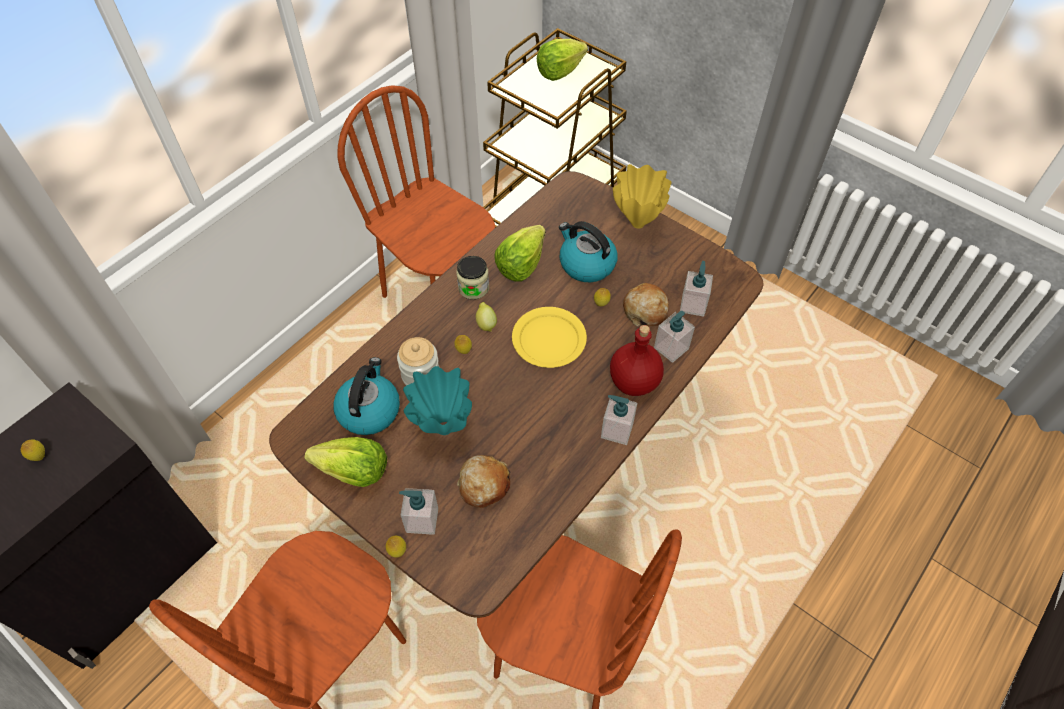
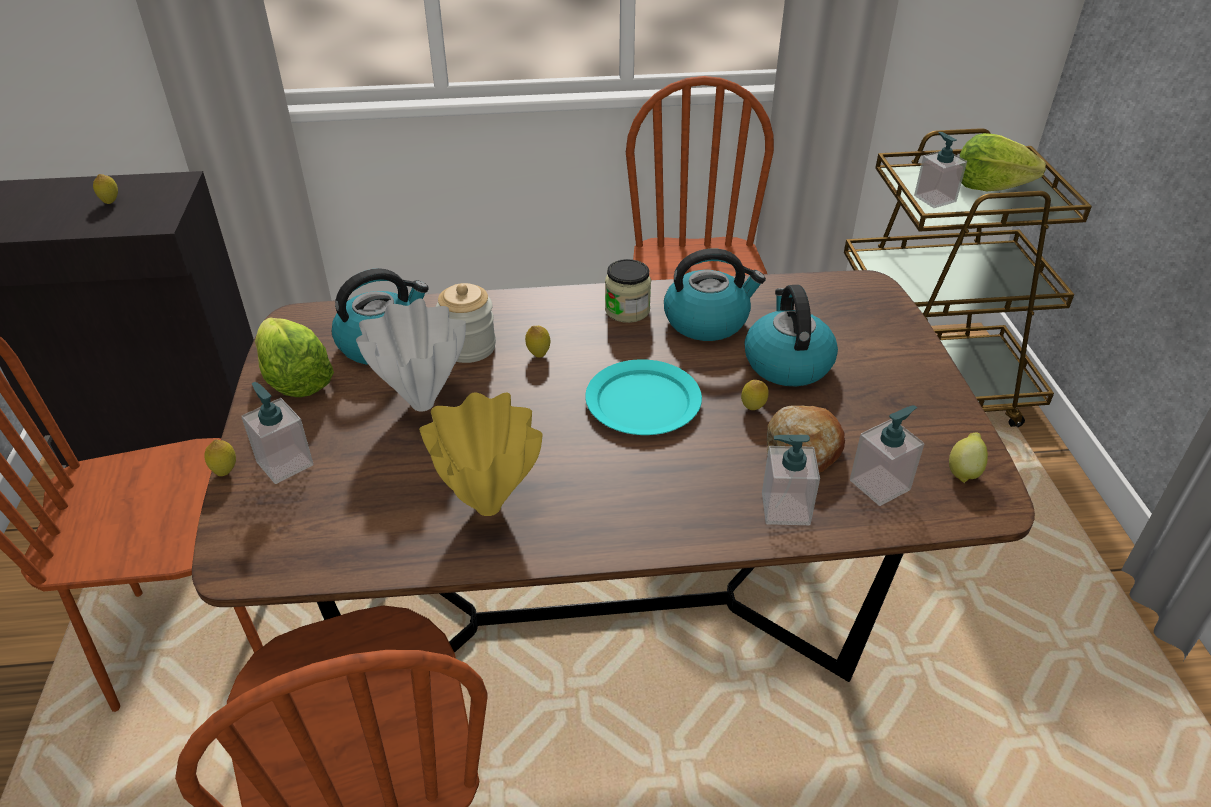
camera: 45 degrees right, 15 degrees down
turquoise vase [403,366,472,435] -> white vase [356,298,466,412]
bread [457,455,510,508] -> none
lemon [476,302,497,332] -> lemon moved to [949,432,988,483]
lettuce [494,225,546,282] -> kettle [664,248,766,341]
yellow plate [512,307,587,368] -> turquoise plate [585,359,702,435]
soap dispenser [601,395,637,445] -> soap dispenser moved to [914,132,967,208]
red bottle [610,325,664,396] -> none
yellow vase [613,164,672,229] -> yellow vase moved to [419,393,543,516]

